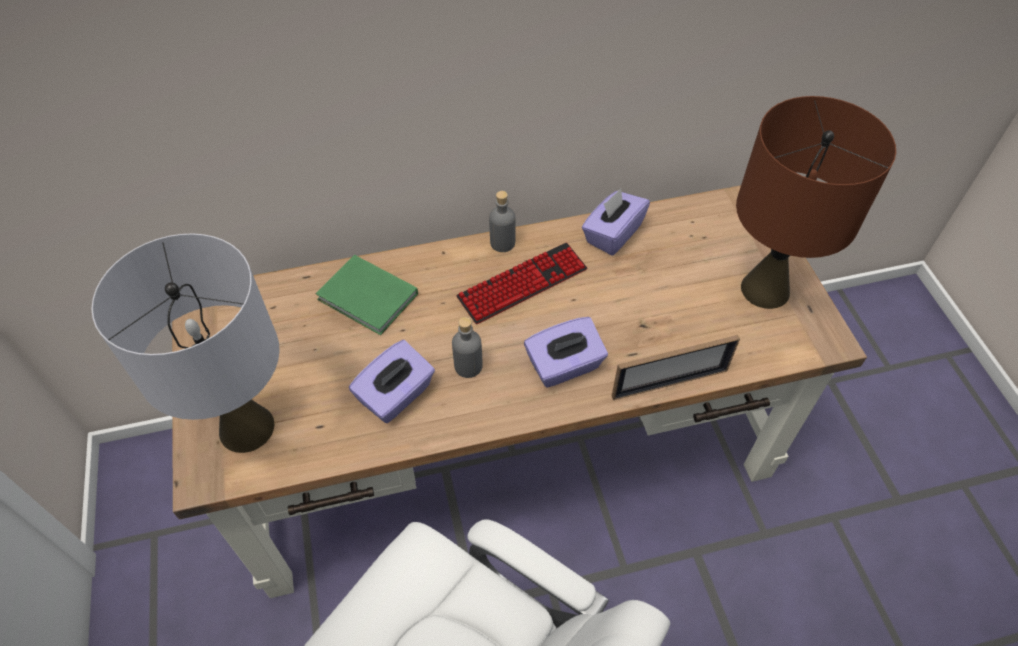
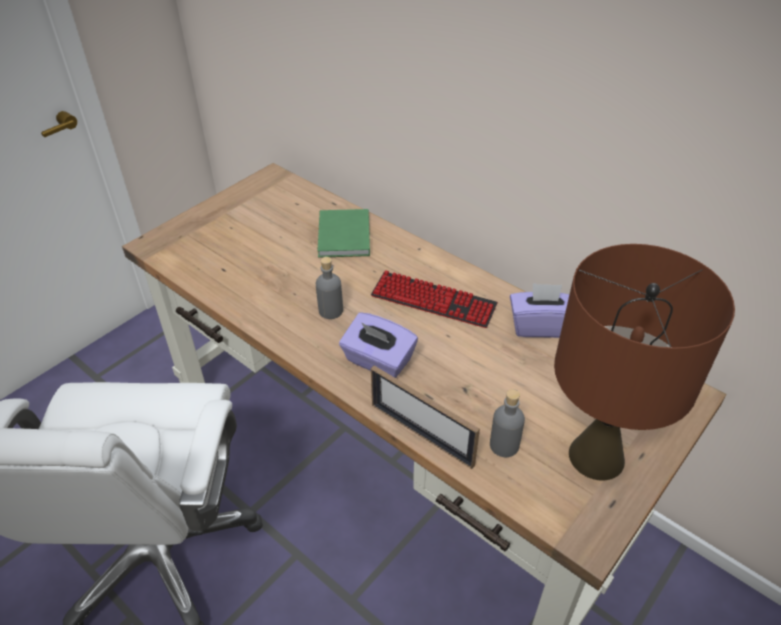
camera: 55 degrees right, 10 degrees down
grey table lamp [92,233,280,453] -> none
purple tissue box [349,340,435,423] -> none
grey bottle [489,191,516,252] -> grey bottle moved to [490,389,525,457]

